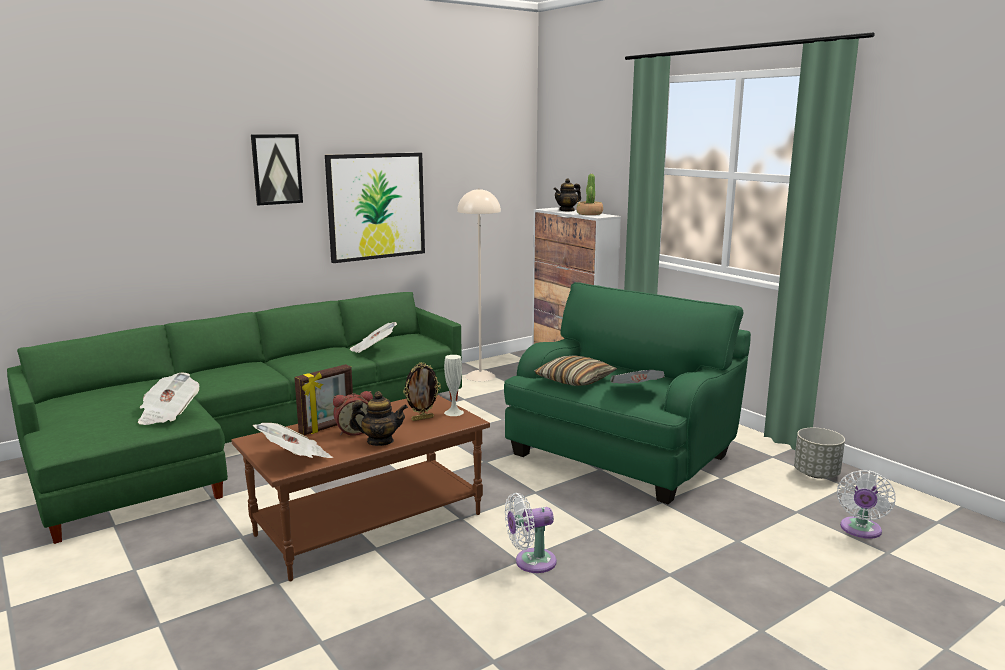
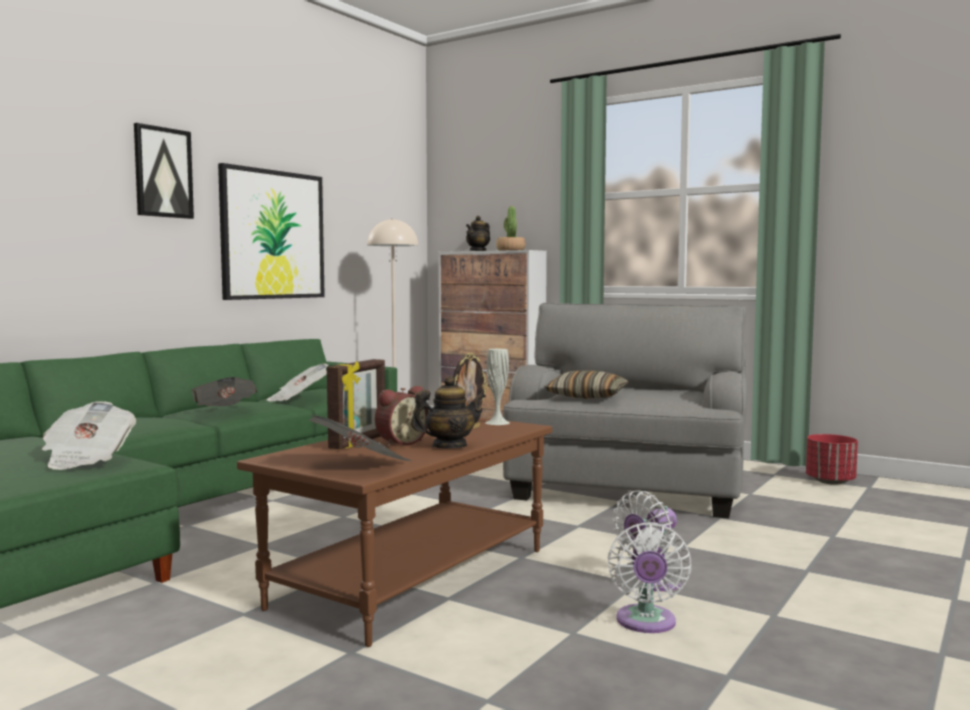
camera: 20 degrees left, 10 degrees down
green armchair [504,282,751,504] -> grey armchair [503,303,747,518]
newspaper [610,370,665,384] -> newspaper moved to [191,377,258,406]
grey planter [794,428,845,479] -> red planter [806,434,858,485]
white fan [837,470,896,539] -> white fan moved to [608,522,692,633]

